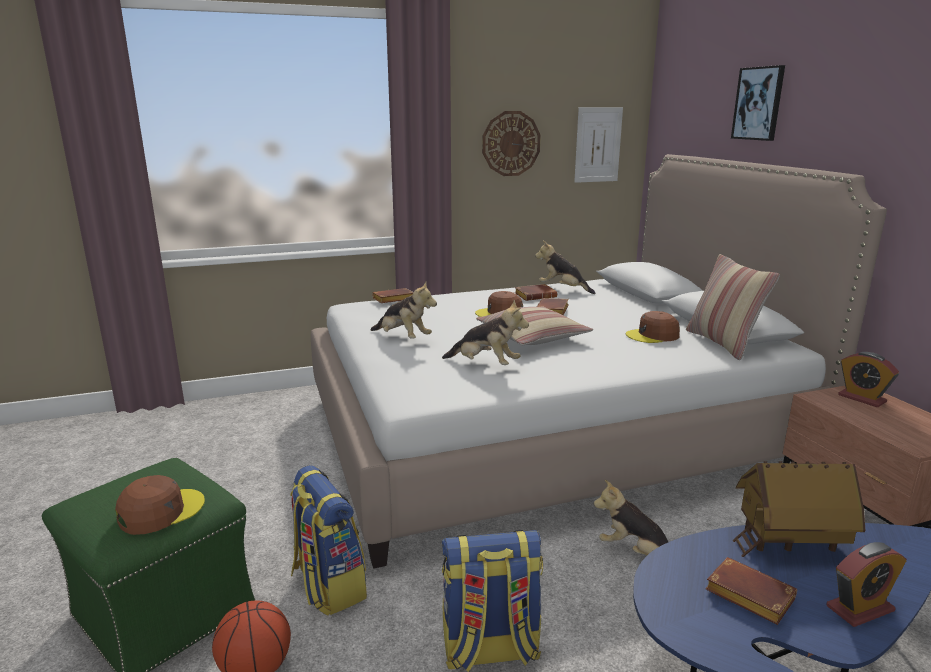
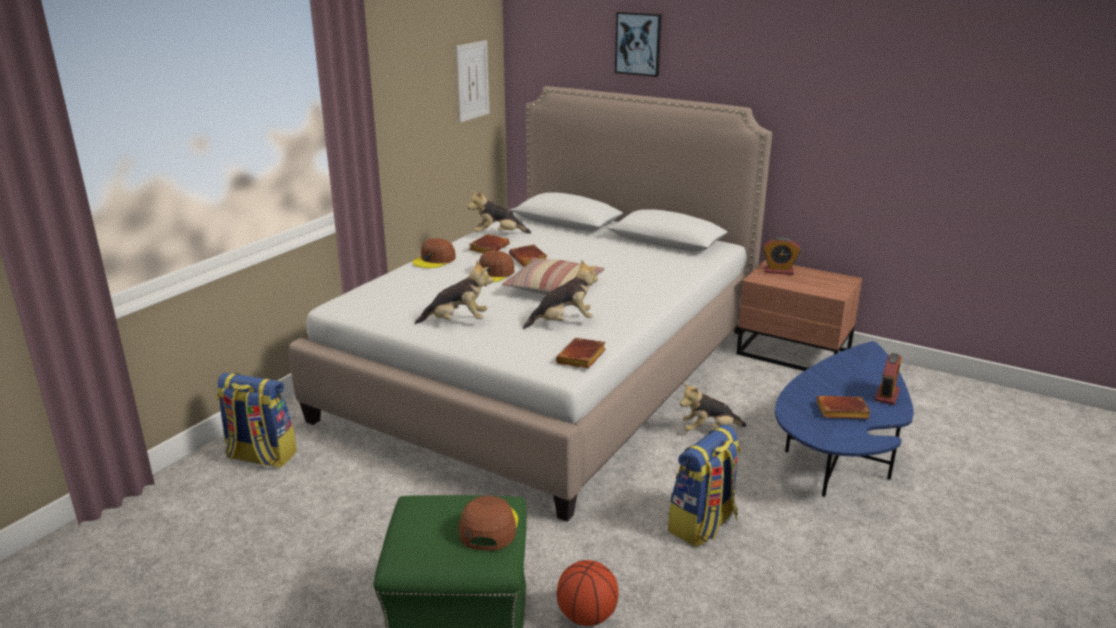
camera: 40 degrees left, 5 degrees up
backpack [290,465,367,616] -> backpack moved to [217,373,297,468]
brown book [372,288,414,303] -> brown book moved to [556,338,606,369]
wall clock [482,111,541,176] -> none
brown cap [626,311,680,343] -> brown cap moved to [413,238,456,268]
pillow [686,254,780,360] -> none
toy house [732,461,865,557] -> none

